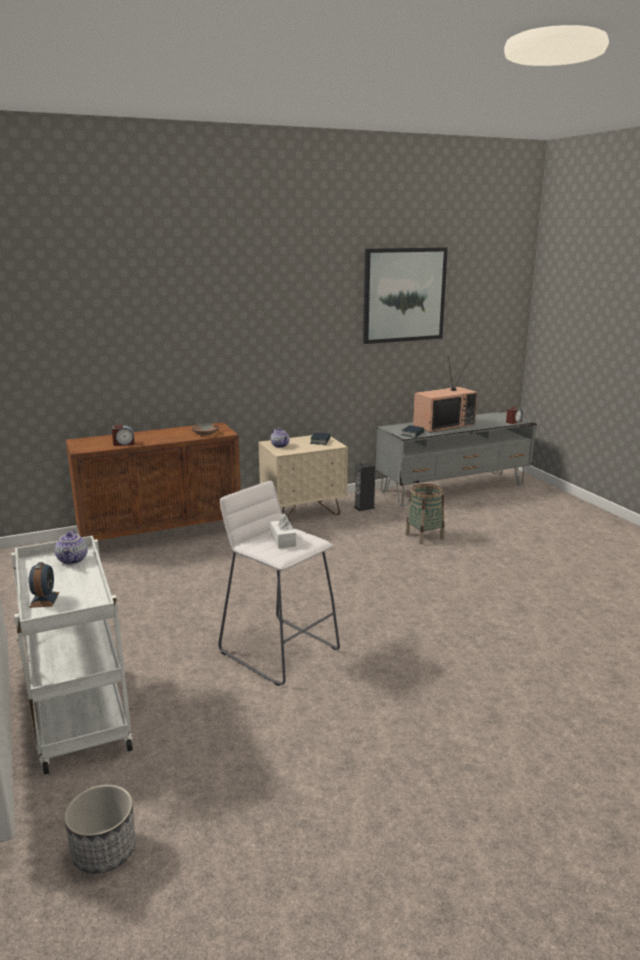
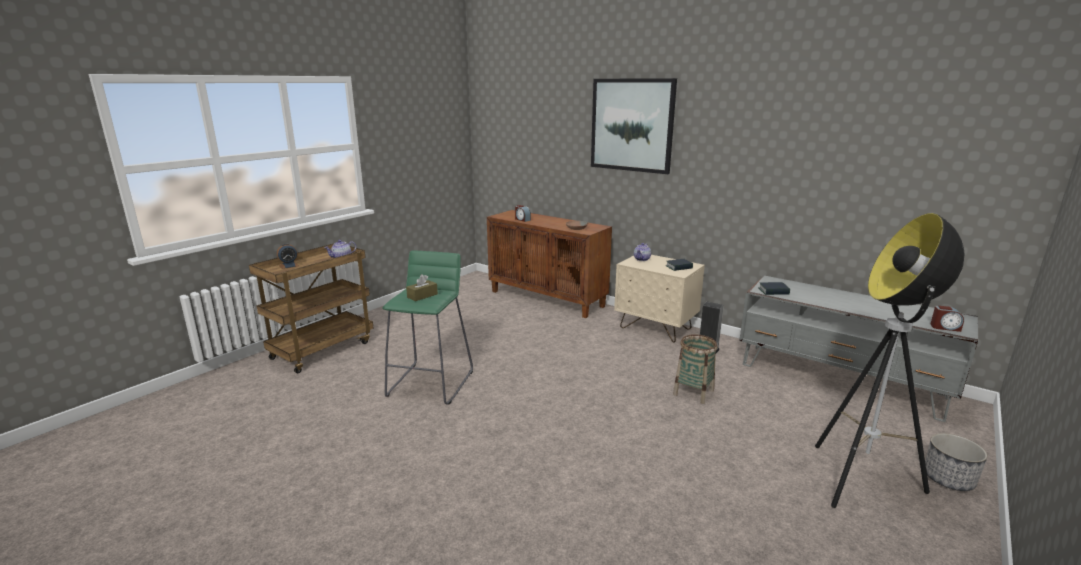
camera: 60 degrees right, 0 degrees up
white cart [11,536,133,775] -> brown cart [249,244,374,373]
planter [64,784,136,874] -> planter moved to [925,433,988,491]
white stool [218,481,340,686] -> green stool [382,251,473,405]
white tissue box [270,514,296,549] -> brown tissue box [406,274,438,301]
picture [363,247,448,344] -> picture moved to [591,78,677,174]
television [413,357,478,433] -> none
none -> floor lamp [815,213,964,508]

